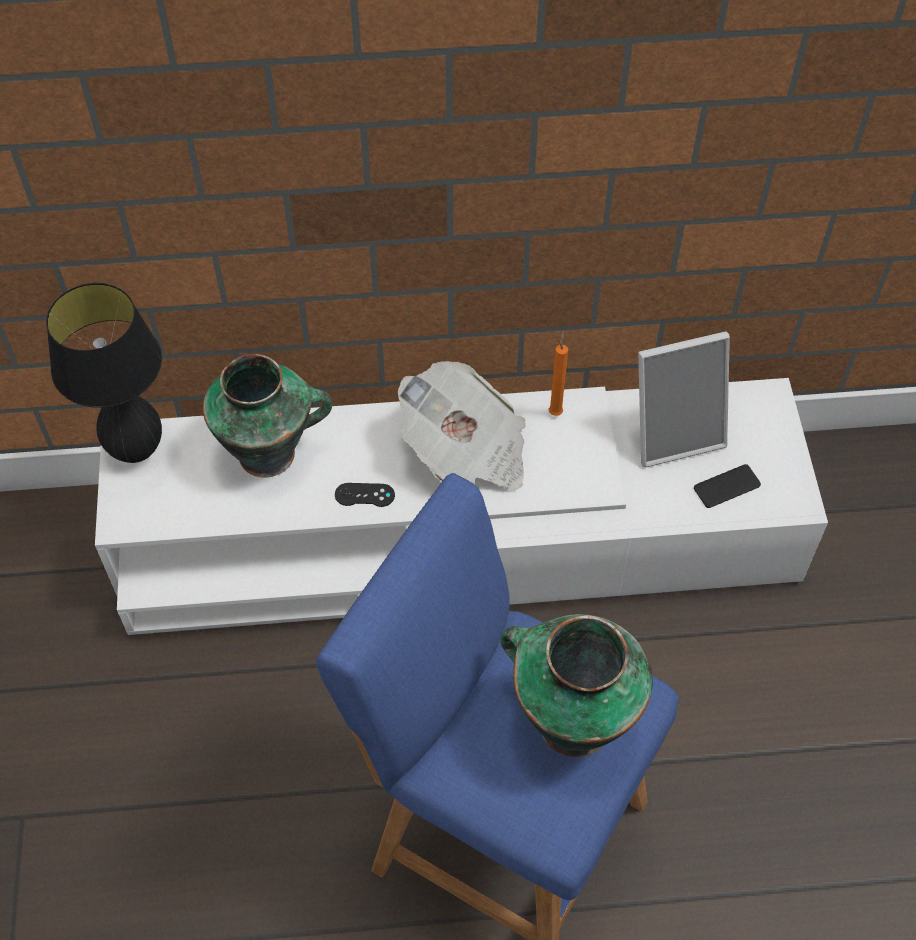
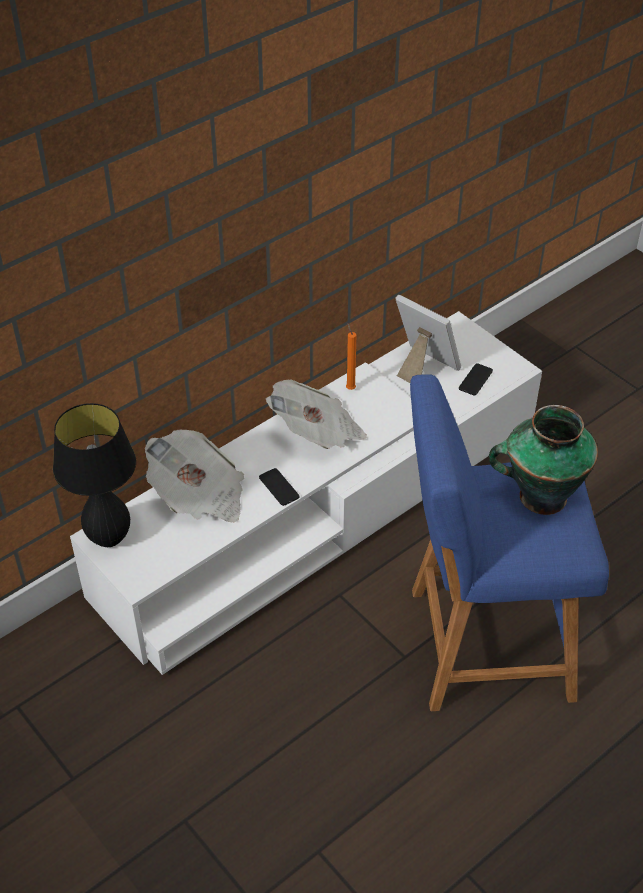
camera: 35 degrees left, 10 degrees down
vase [203,354,332,478] -> newspaper [145,430,244,523]
black game controller [335,483,395,507] -> phone [259,468,300,506]
picture frame [638,331,730,468] -> picture frame turned 90 degrees counterclockwise [395,295,461,383]

